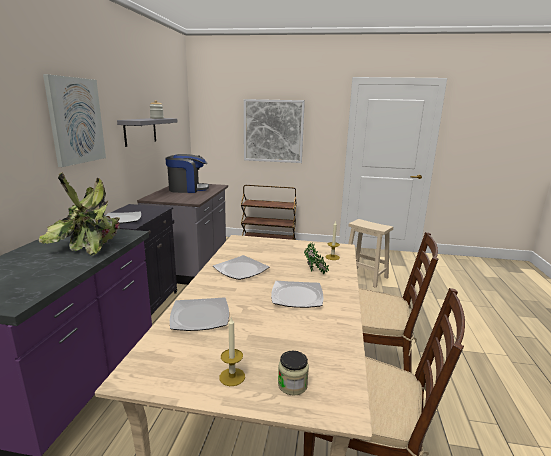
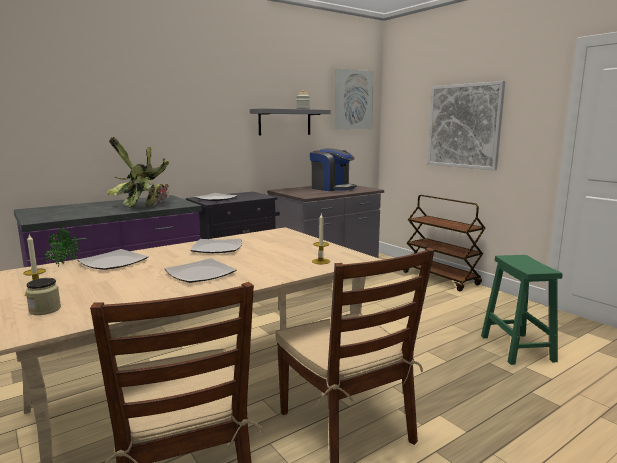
camera: 45 degrees right, 5 degrees down
picture [43,74,106,167] -> picture moved to [334,68,374,130]
potted plant [304,242,329,275] -> potted plant moved to [44,227,80,267]
beige stool [348,219,393,288] -> green stool [481,255,563,365]

